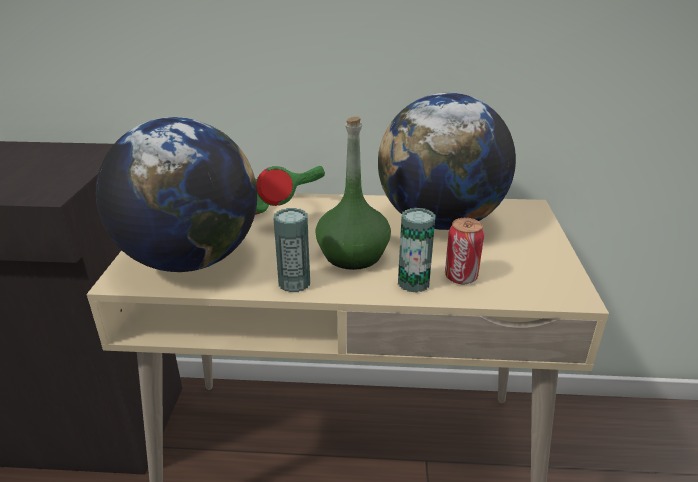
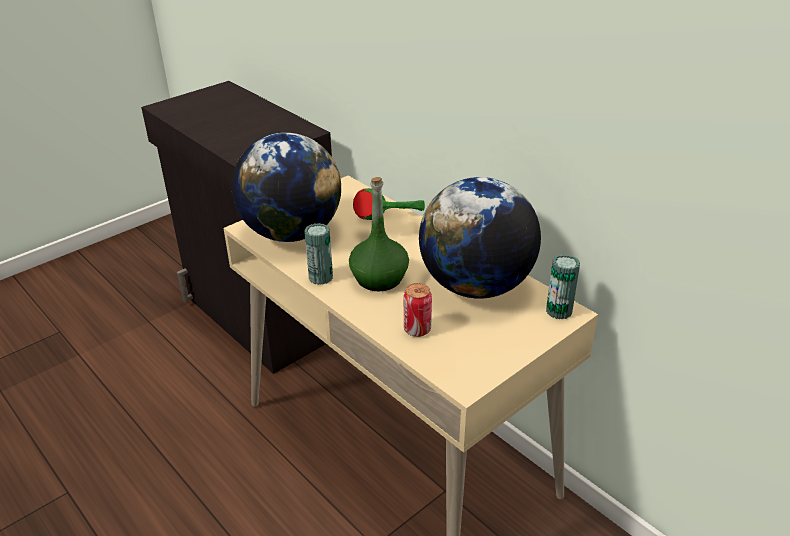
camera: 45 degrees right, 5 degrees up
can [398,208,436,293] -> can moved to [546,254,580,320]

